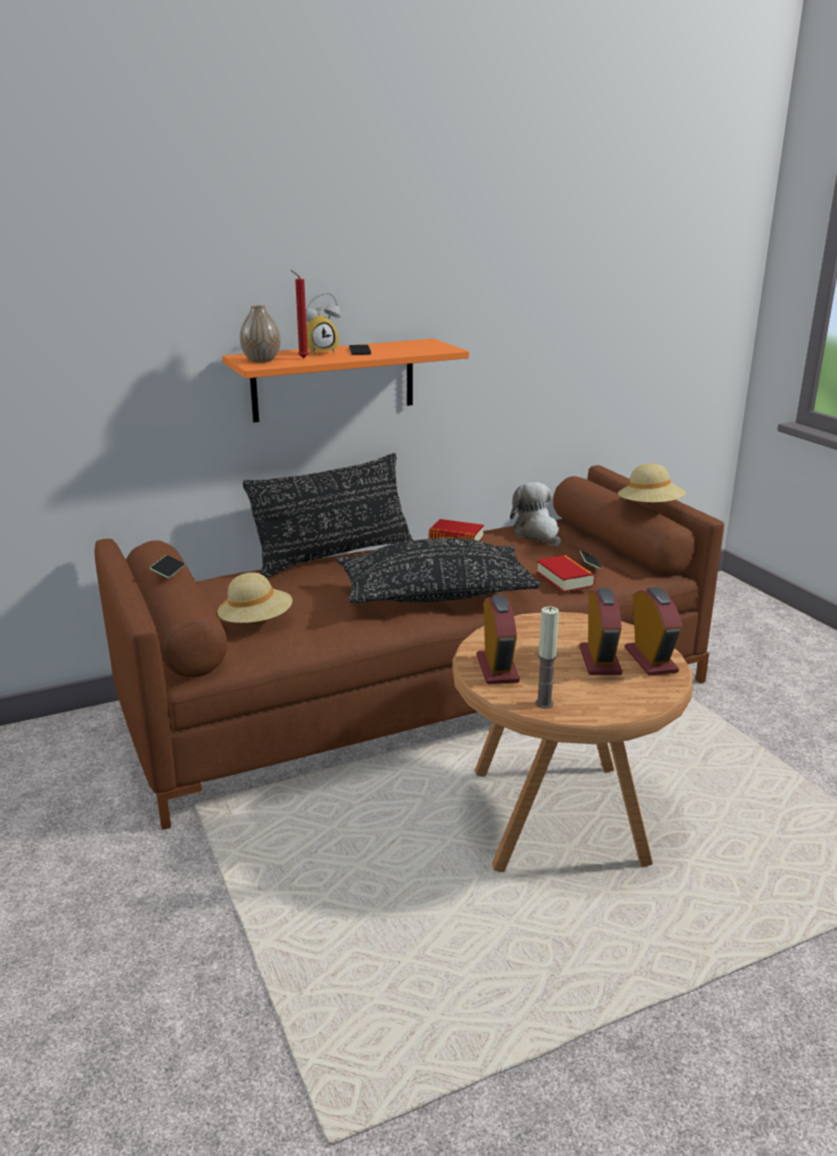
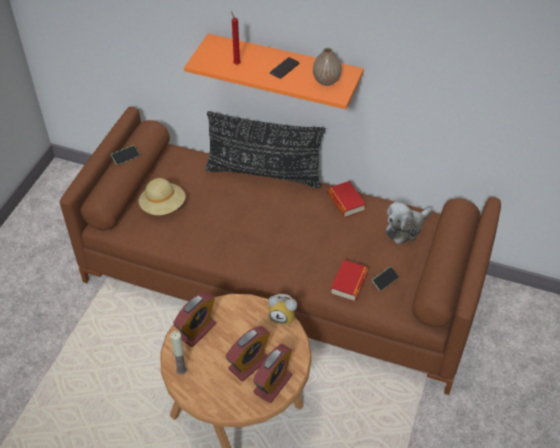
camera: 45 degrees right, 25 degrees up
vase [240,305,281,363] -> vase moved to [313,48,342,86]
alarm clock [306,292,341,355] -> alarm clock moved to [268,294,297,325]
black pillow [337,538,541,603] -> none
plush toy [510,482,561,547] -> plush toy turned 150 degrees counterclockwise [386,202,433,245]
beige hat [618,464,686,502] -> none

